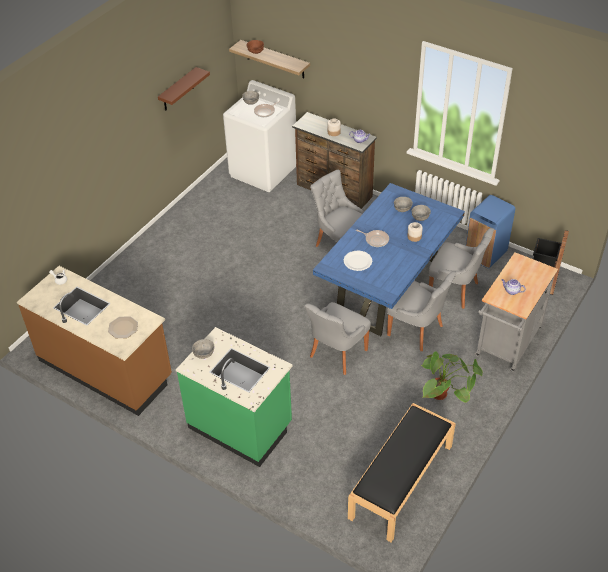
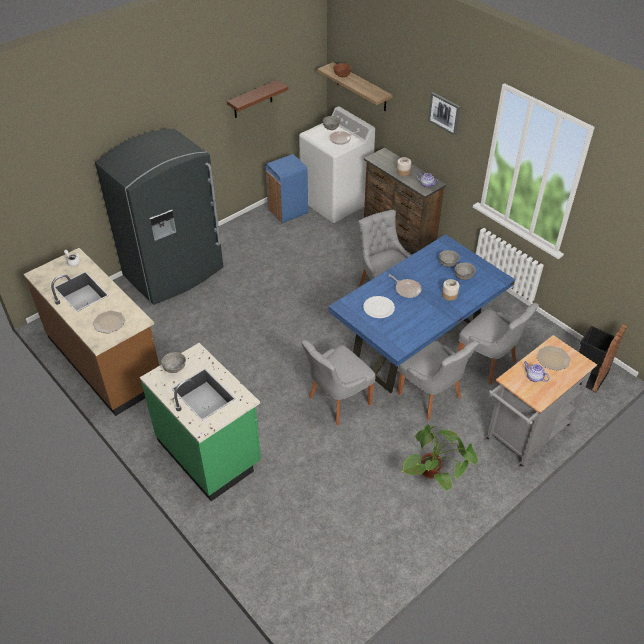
camera: 15 degrees right, 0 degrees up
black bench [348,403,456,542] -> none
blue trash can [466,195,515,268] -> blue trash can moved to [265,154,308,223]
none -> grey fridge [95,129,224,305]
none -> picture [428,92,460,136]
none -> plate [537,346,570,371]

